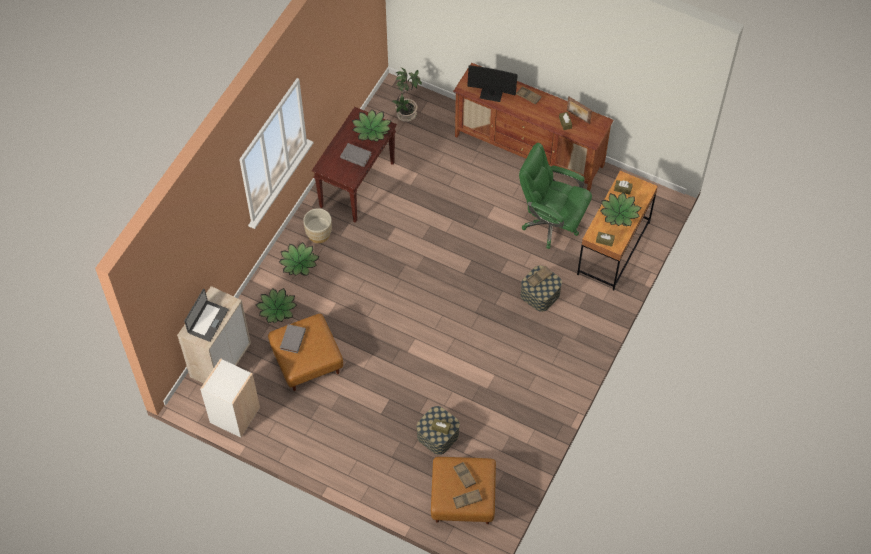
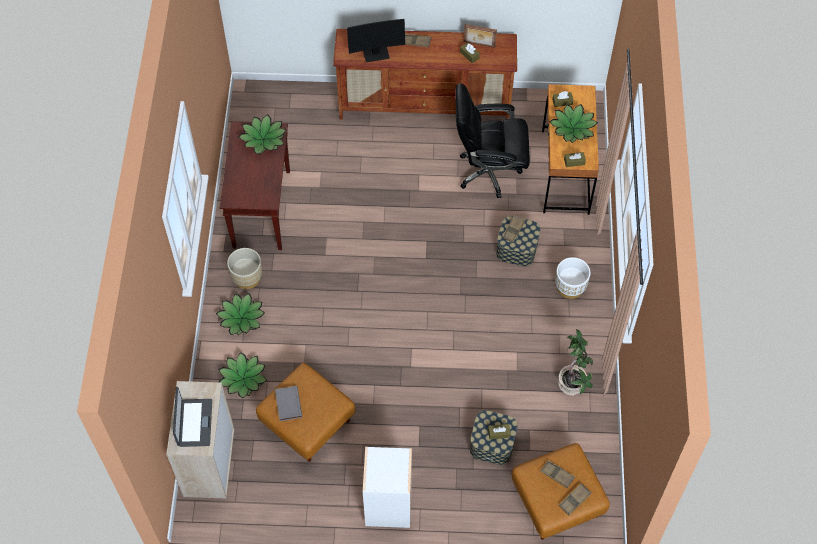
camera: 25 degrees left, 0 degrees up
bookcase [200,358,260,438] -> bookcase moved to [363,447,412,528]
grey book [340,143,372,167] -> none
potted plant [392,68,422,122] -> potted plant moved to [558,329,593,396]
green office chair [519,143,592,249] -> black office chair [455,84,530,198]
none -> white planter [555,257,590,299]

